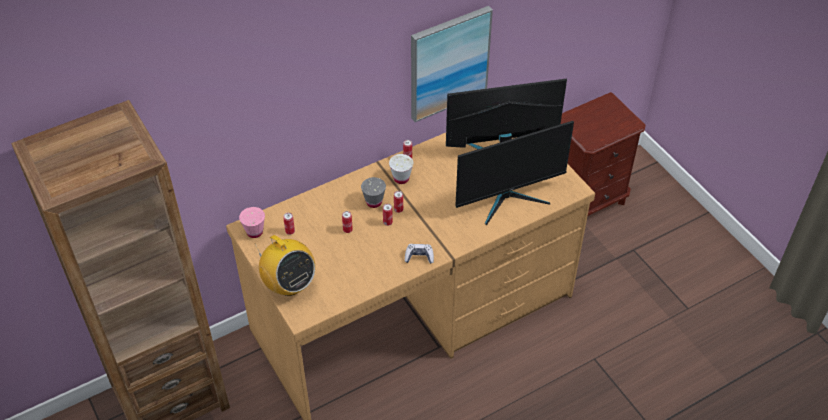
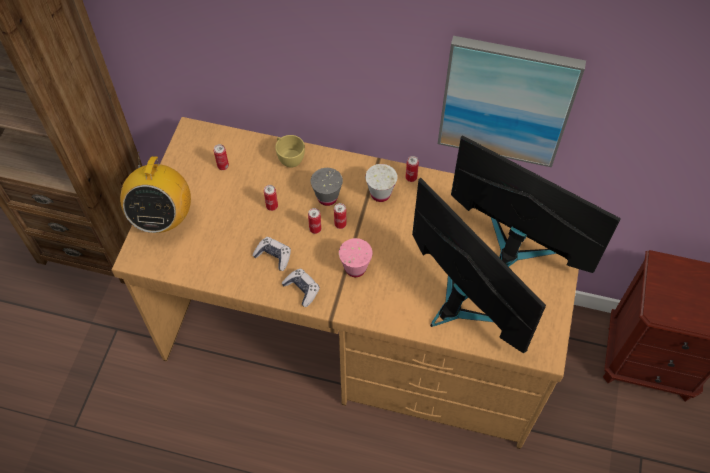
camera: 45 degrees right, 10 degrees up
pink cup [239,207,265,238] -> pink cup moved to [339,238,373,277]
monitor [456,121,574,225] -> monitor turned 150 degrees counterclockwise [412,178,546,353]
none -> game controller [252,237,291,271]
none -> yellow cup [275,135,305,168]

